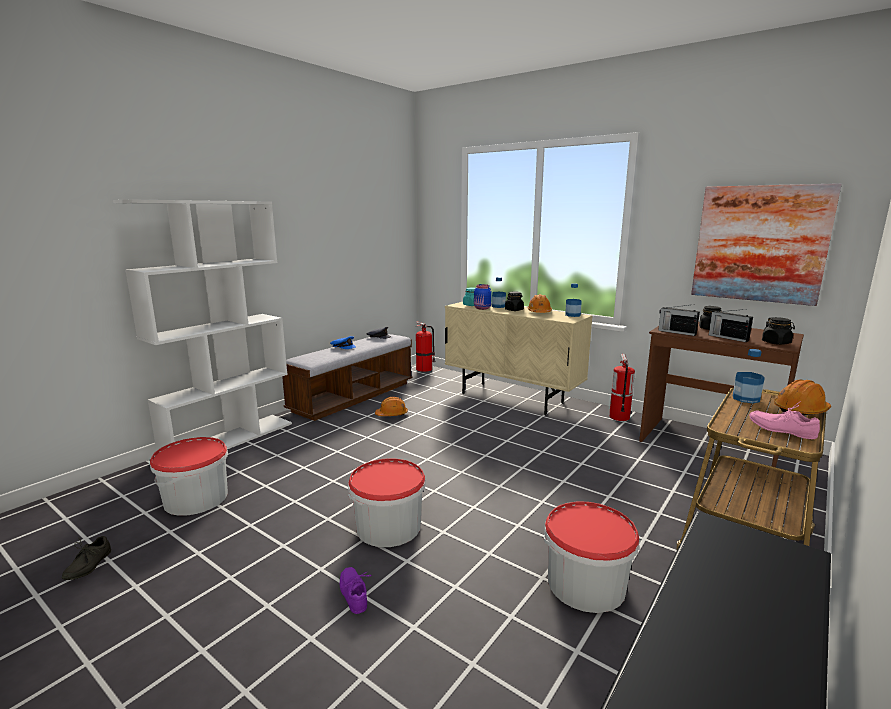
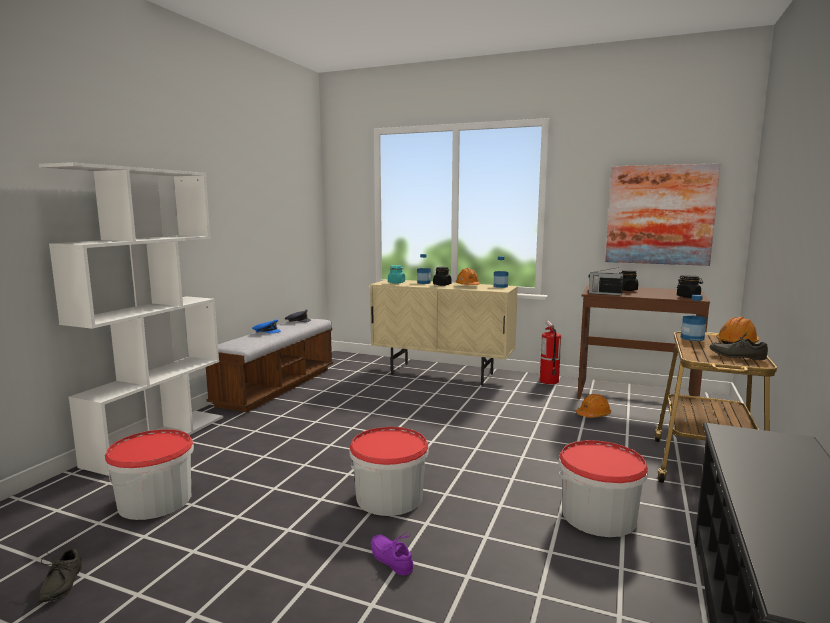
camera: 15 degrees left, 5 degrees down
orange hard hat [375,397,408,416] -> orange hard hat moved to [576,394,611,417]
fire extinguisher [415,322,436,372] -> none
blue jar [474,284,492,310] -> none
radio [709,309,753,342] -> none
pink shoe [749,401,820,439] -> grey shoe [710,331,768,360]

